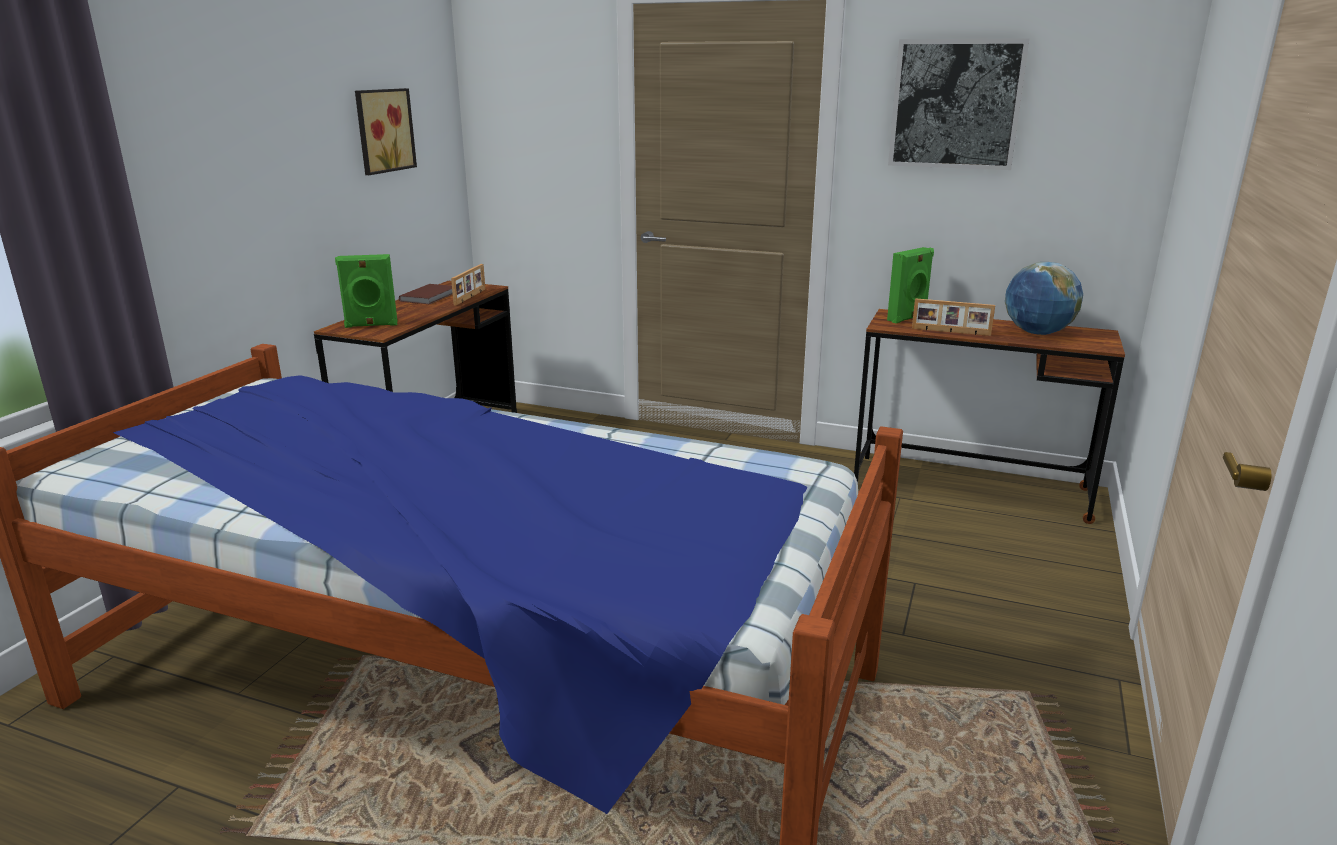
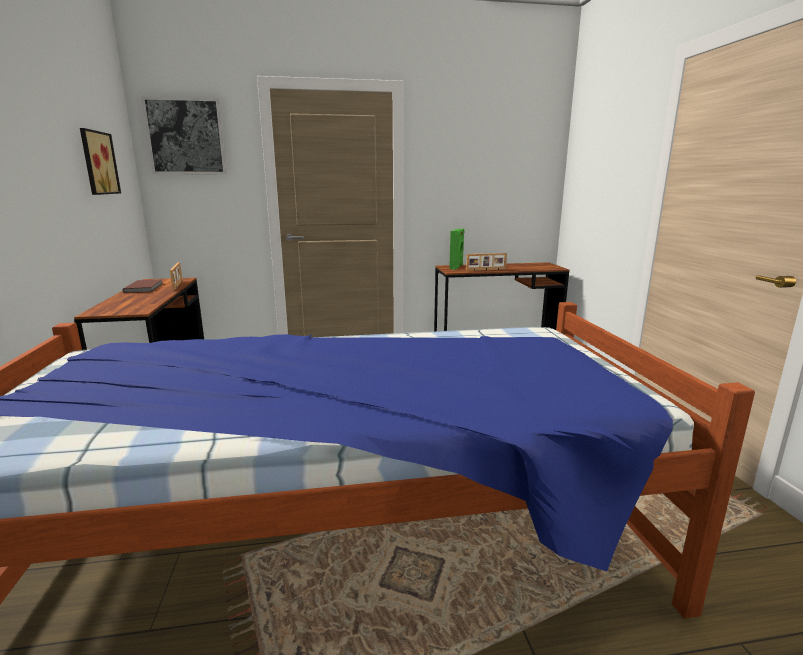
camera: 30 degrees left, 5 degrees down
green speaker [335,254,398,328] -> none
picture [888,38,1030,170] -> picture moved to [141,96,227,174]
globe [1005,262,1083,335] -> none

